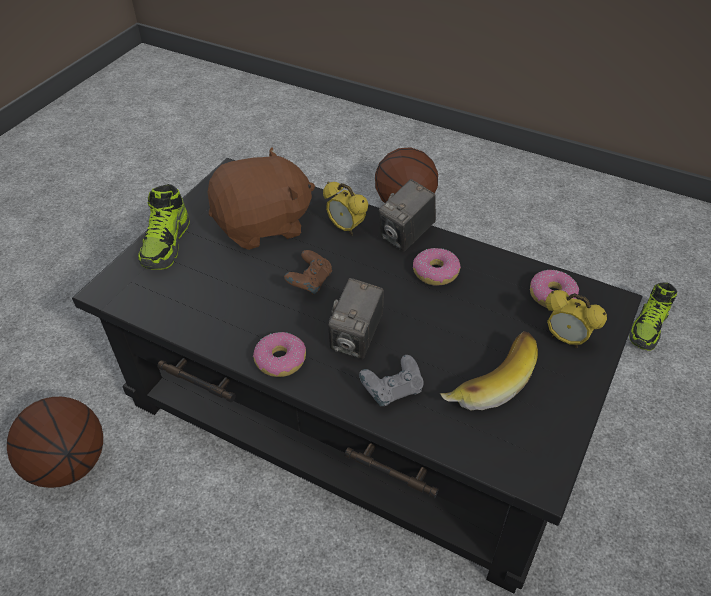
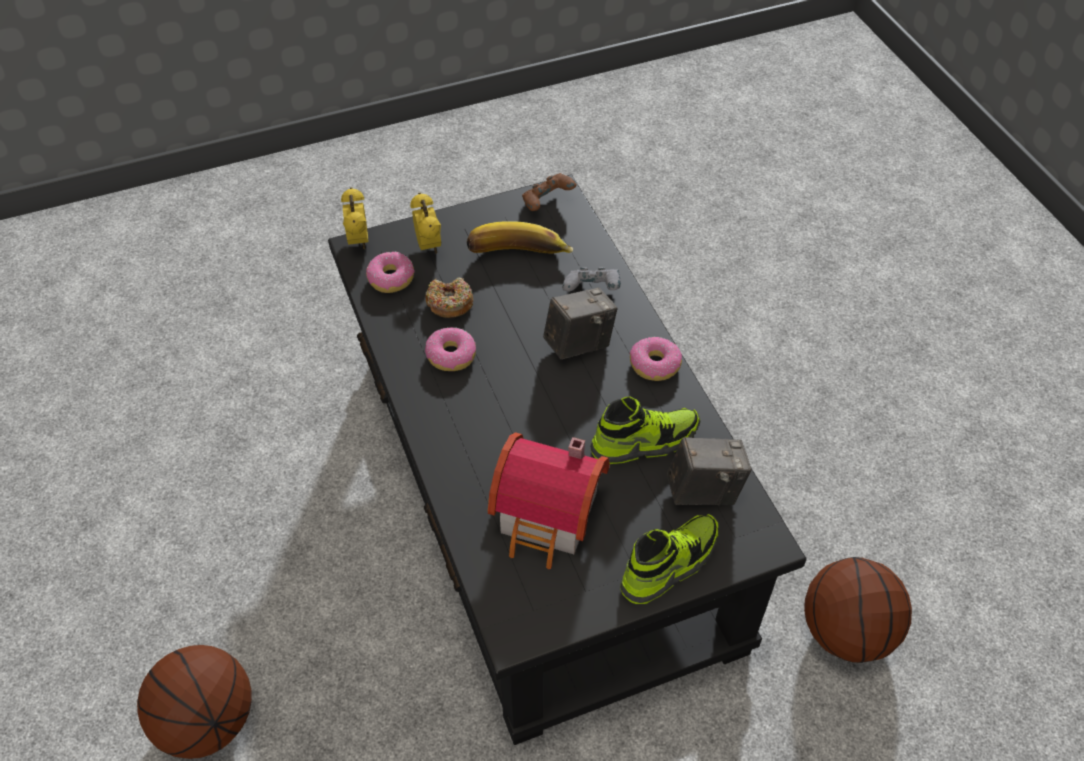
camera: 140 degrees left, 5 degrees up
brown plush toy [208,147,315,250] -> toy house [488,432,610,569]
brown game controller [284,250,332,295] -> brown game controller moved to [522,173,577,211]
alarm clock [323,182,368,235] -> alarm clock moved to [341,187,368,250]
camera [378,179,436,252] -> camera moved to [667,437,752,505]
shoe [629,282,677,350] -> shoe moved to [590,397,700,464]
none -> donut [425,277,473,318]

